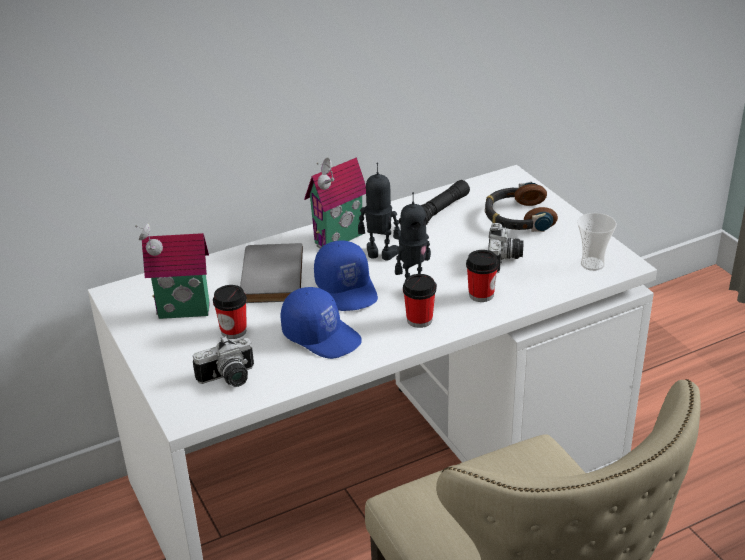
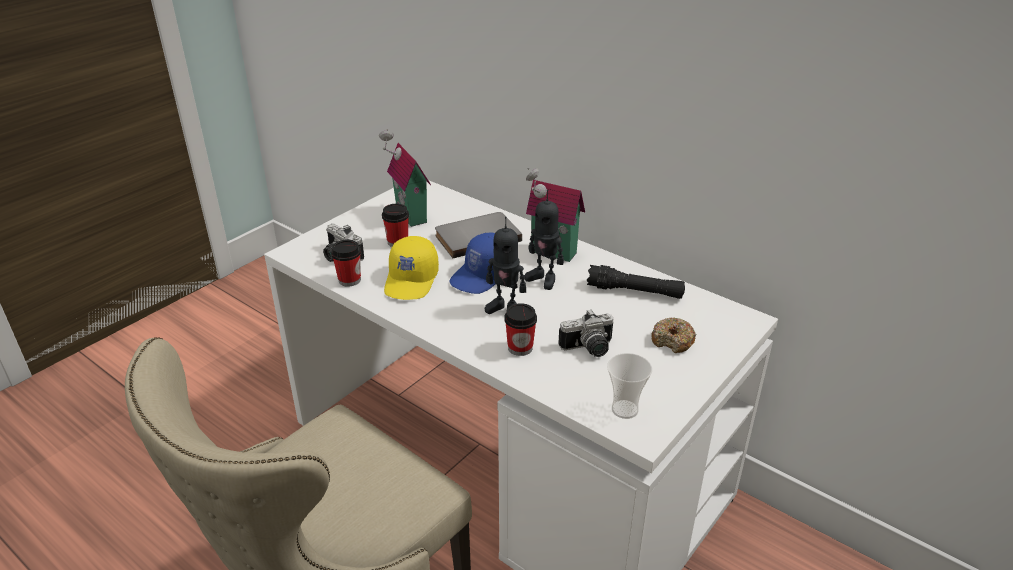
camera: 65 degrees right, 0 degrees up
blue cap [281,287,362,359] -> yellow cap [384,236,439,300]
toy robot [358,163,401,260] -> toy robot turned 135 degrees clockwise [525,190,564,290]
cup [403,274,436,328] -> cup moved to [331,240,361,287]
headphones [485,182,558,232] -> donut [651,317,696,353]

